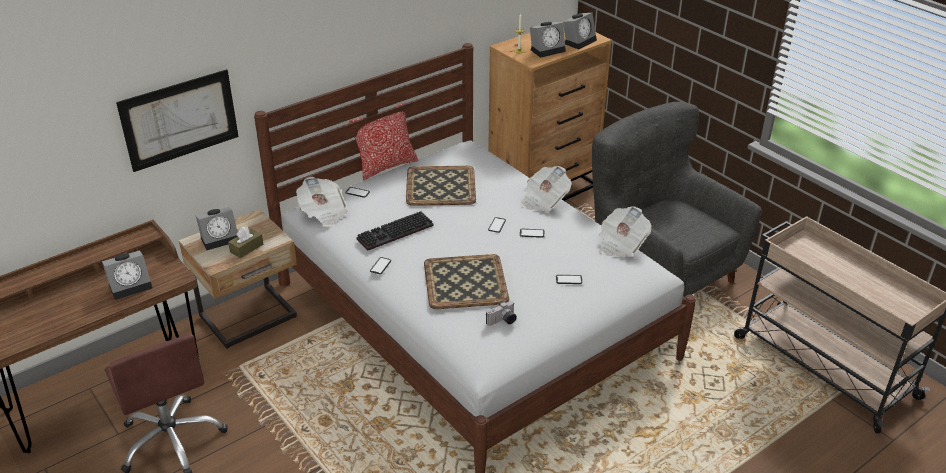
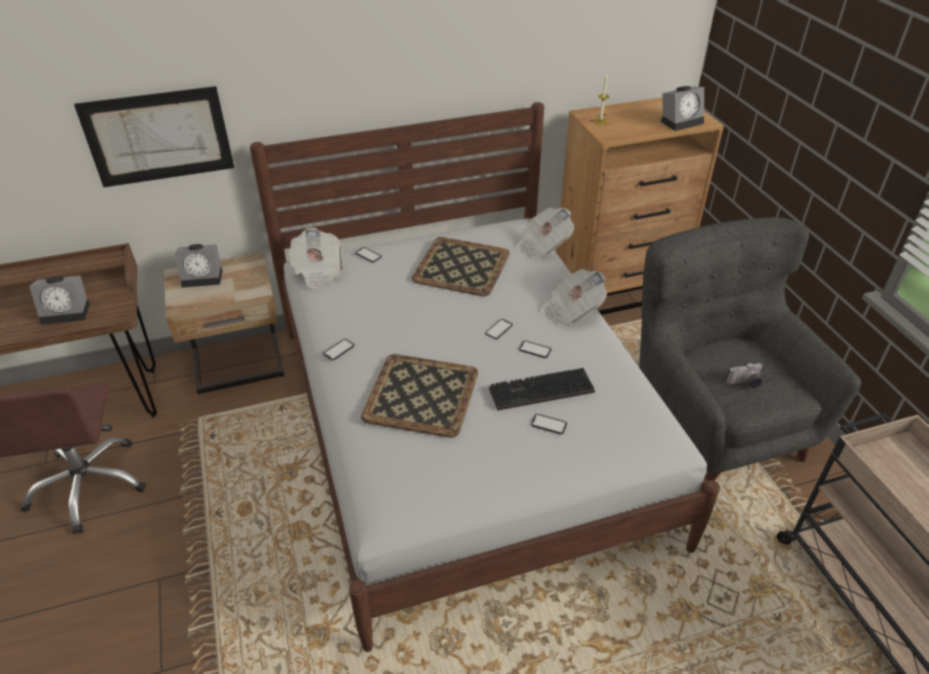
camera: 20 degrees right, 5 degrees up
brown tissue box [228,226,263,258] -> none
pillow [349,103,418,181] -> none
keyboard [356,211,434,251] -> keyboard moved to [489,368,595,411]
camera [486,301,517,326] -> camera moved to [726,362,763,388]
alarm clock [530,22,566,58] -> none
newspaper [599,206,651,258] -> newspaper moved to [516,208,574,258]

